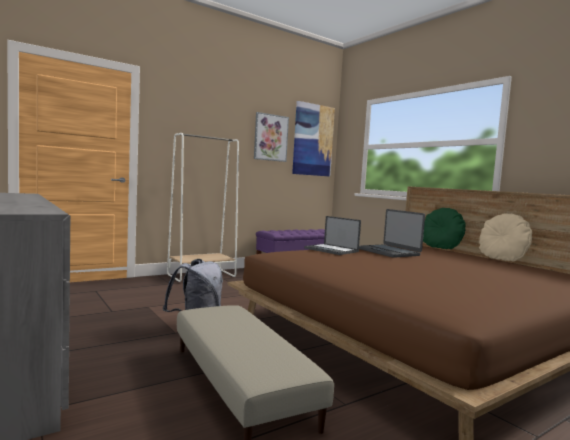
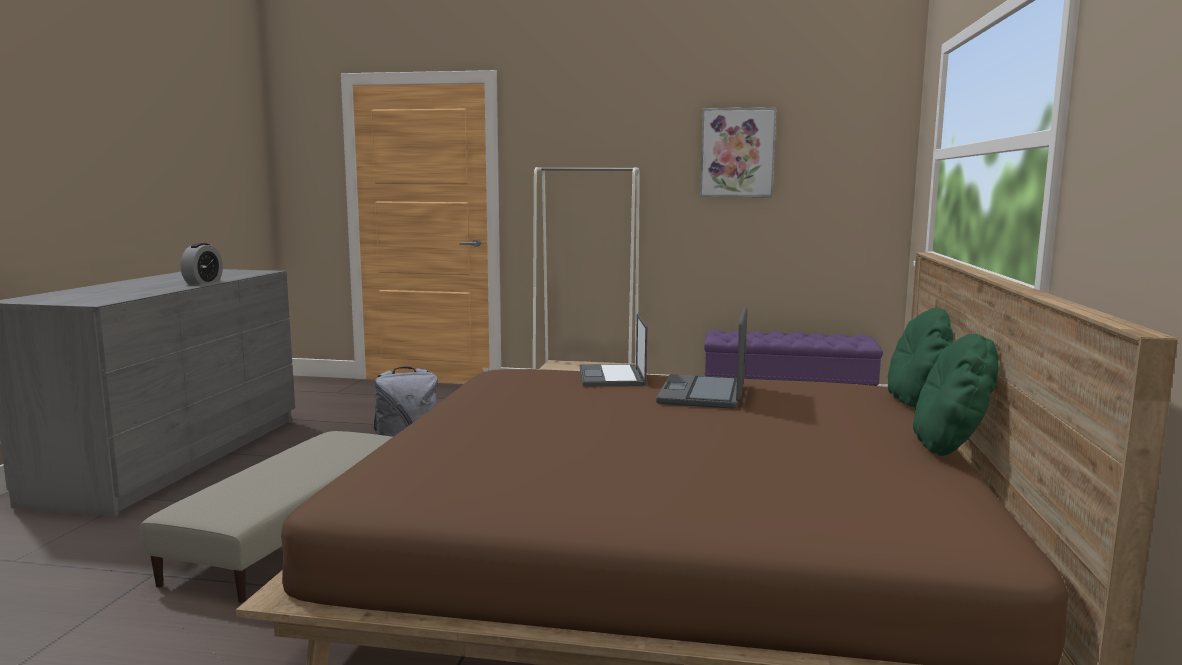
camera: 45 degrees right, 5 degrees up
picture [292,101,335,177] -> none
beige pillow [479,213,532,261] -> green pillow [913,334,999,456]
none -> alarm clock [181,243,223,284]

